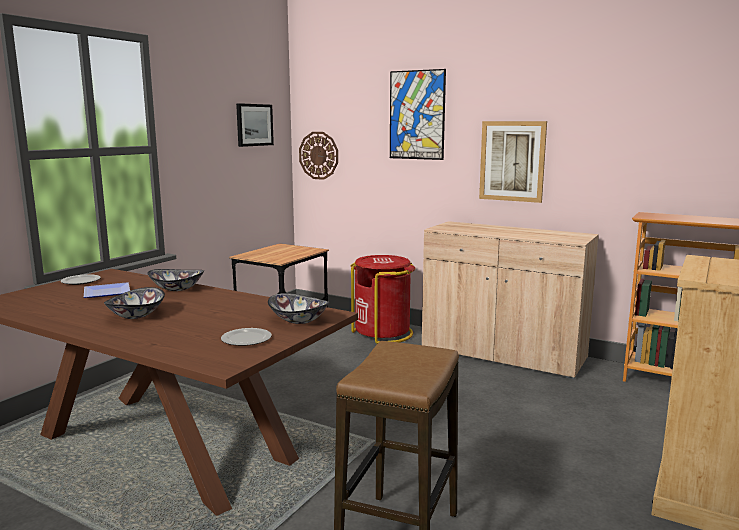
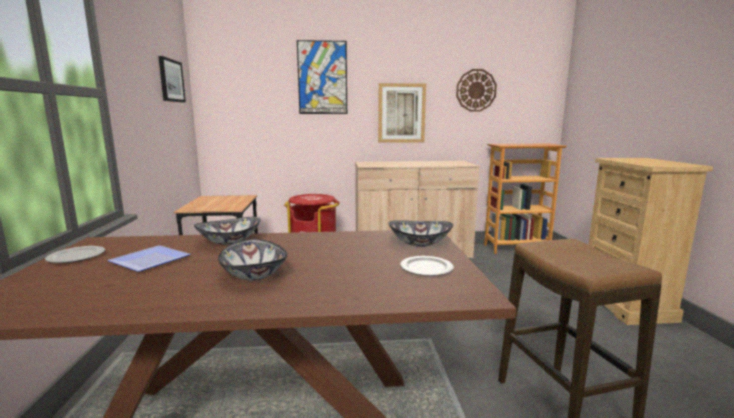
camera: 35 degrees left, 0 degrees up
wall clock [299,132,338,180] -> wall clock moved to [456,69,497,112]

